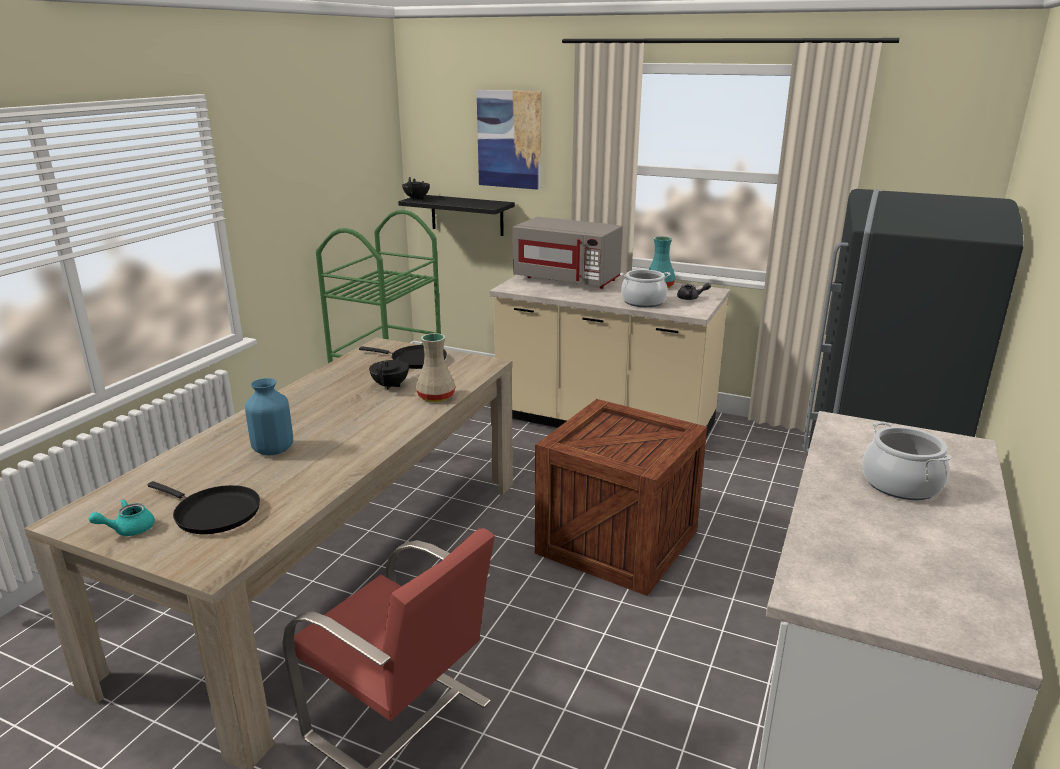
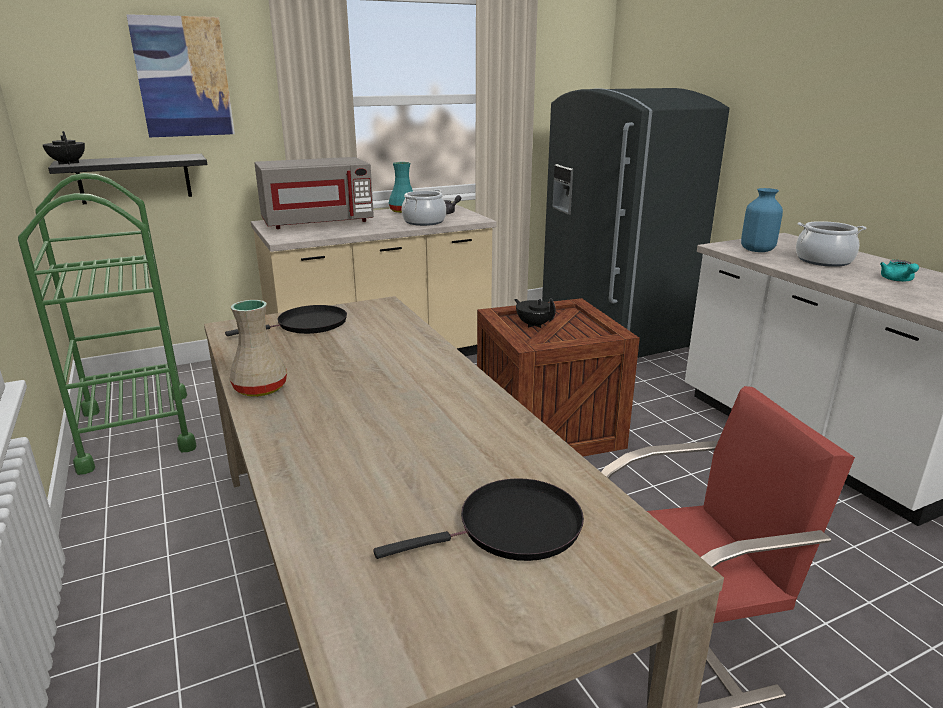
camera: 50 degrees left, 0 degrees up
turquoise teapot [89,499,155,536] -> turquoise teapot moved to [880,260,919,282]
blue vase [245,378,293,455] -> blue vase moved to [741,188,783,252]
black teapot [369,356,409,390] -> black teapot moved to [514,298,556,328]
beige vase [416,333,456,402] -> beige vase moved to [230,300,287,397]

